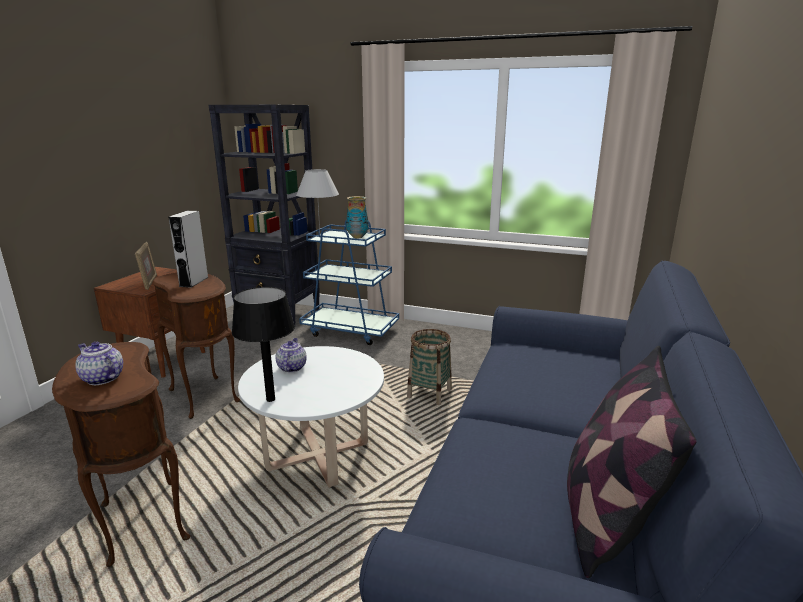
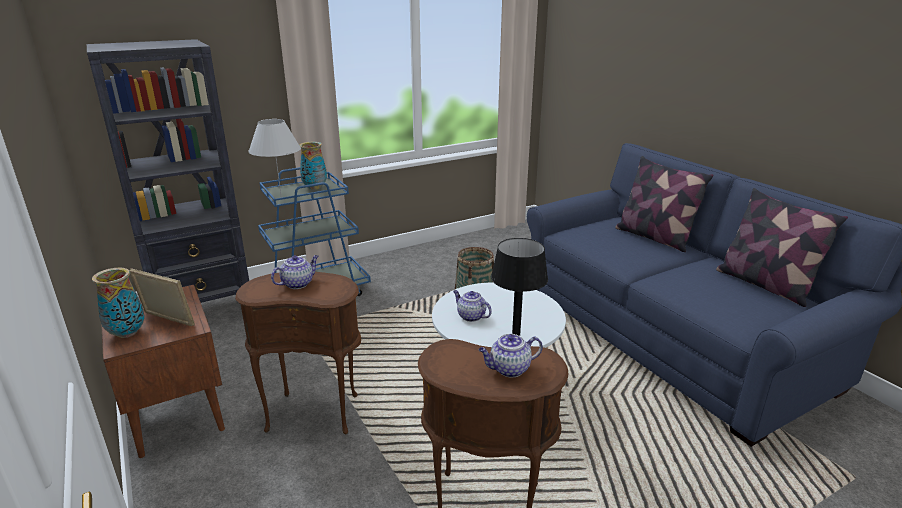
camera: 50 degrees left, 5 degrees up
grey speaker [168,211,208,288] -> teapot [271,255,319,289]
none -> vase [92,267,145,338]
none -> pillow [615,156,714,252]

